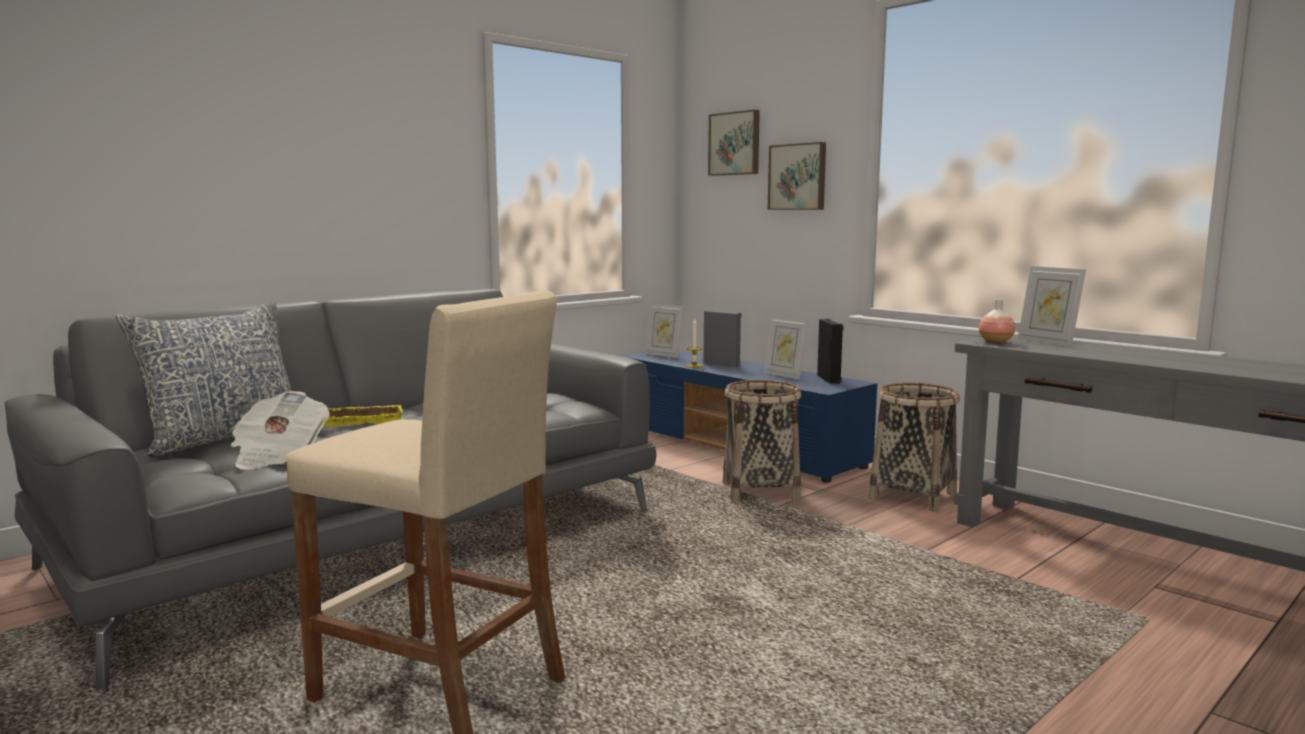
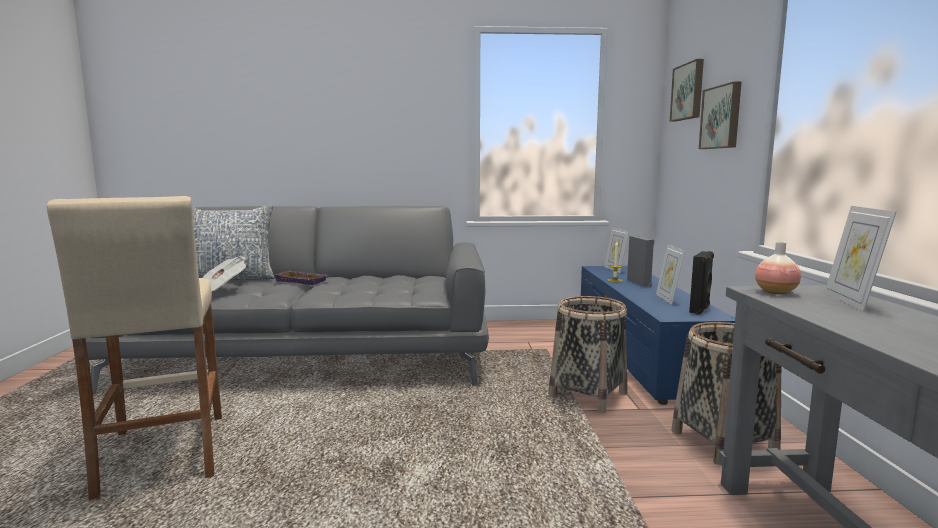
camera: 40 degrees right, 0 degrees up
yellow tray [323,405,403,427] -> purple tray [274,270,328,285]

